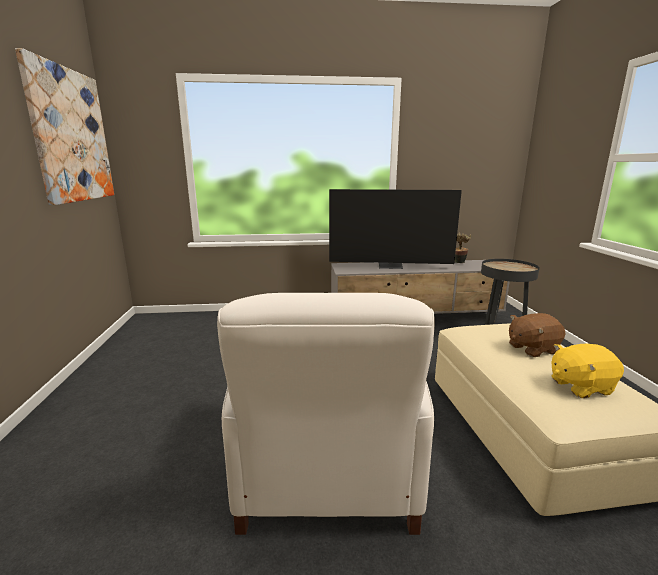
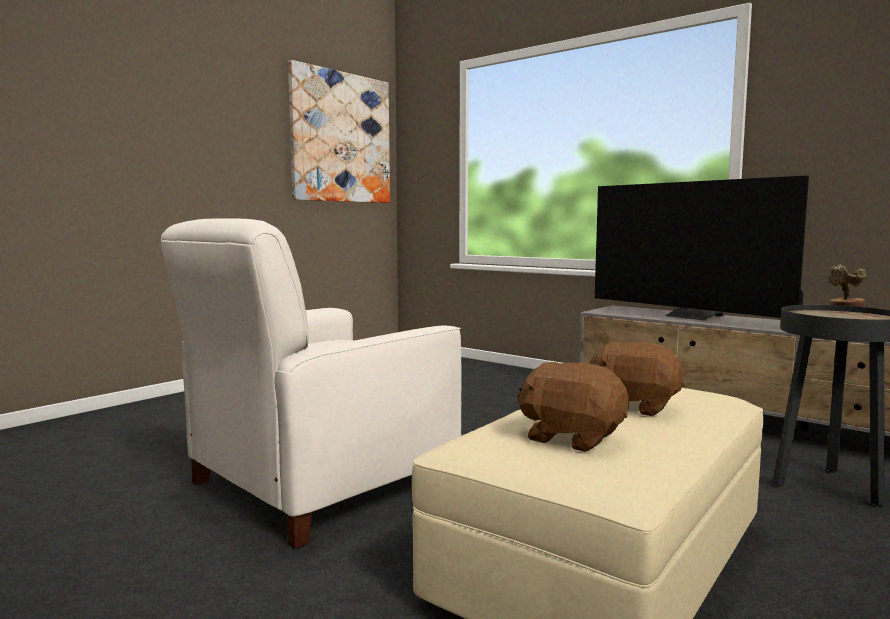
camera: 45 degrees right, 10 degrees down
yellow plush toy [551,344,624,398] -> brown plush toy [517,362,629,452]

